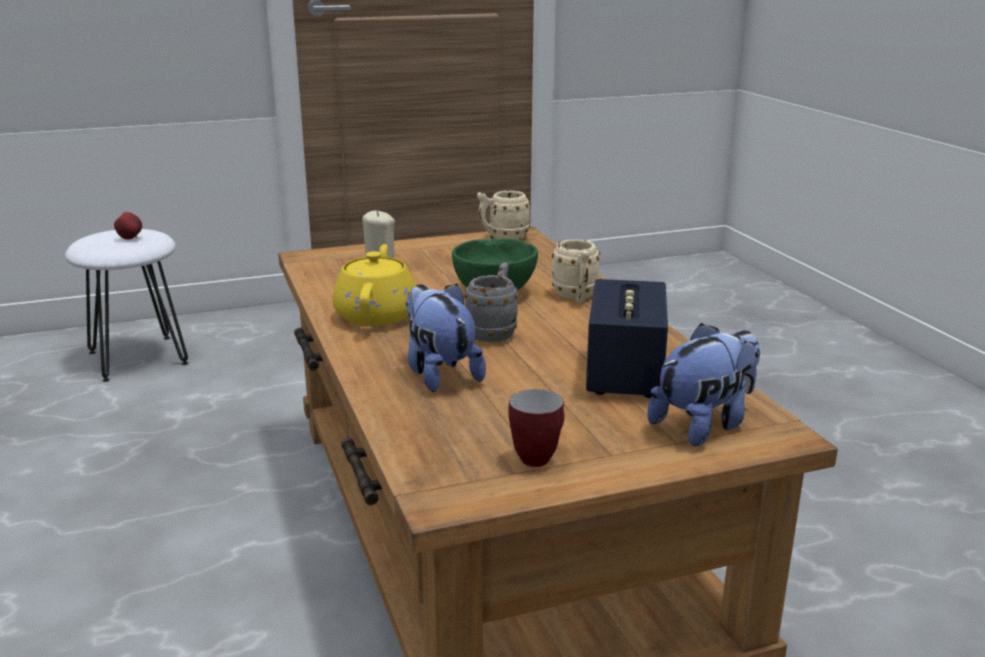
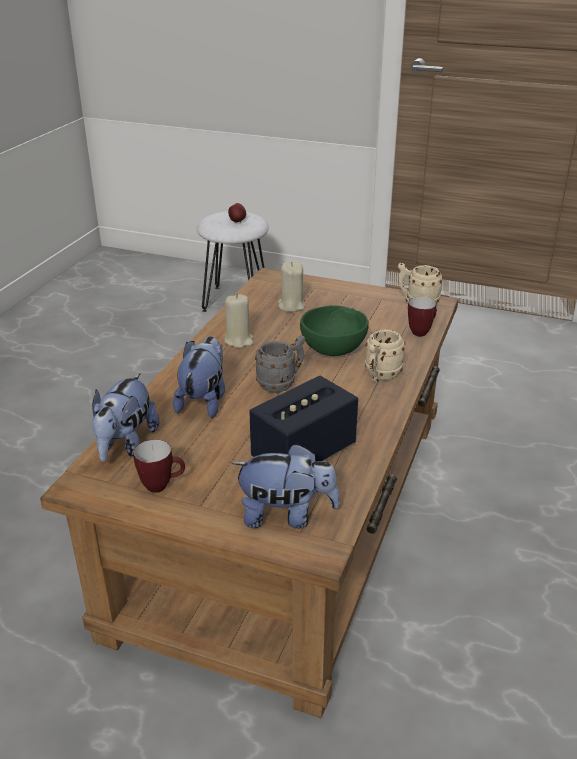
camera: 40 degrees right, 10 degrees up
yellow teapot [332,244,416,326] -> beige candle [224,294,254,348]
none -> plush toy [92,373,159,462]
none -> mug [408,297,437,336]

